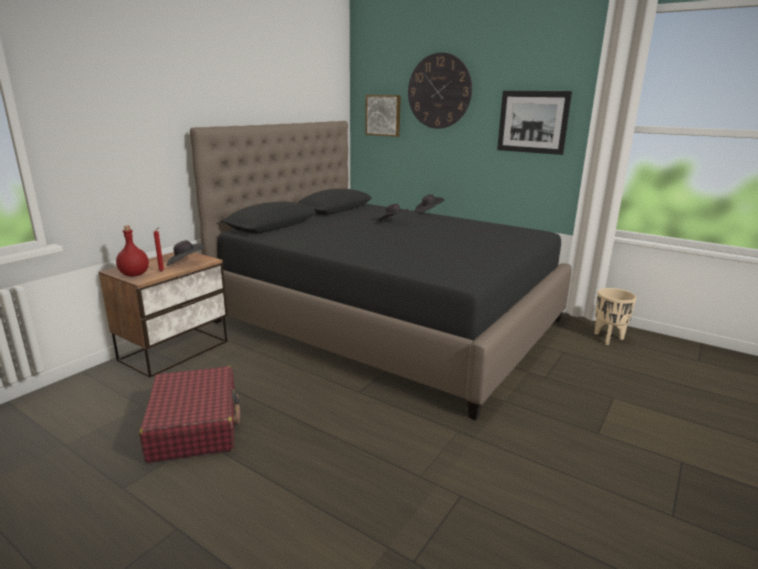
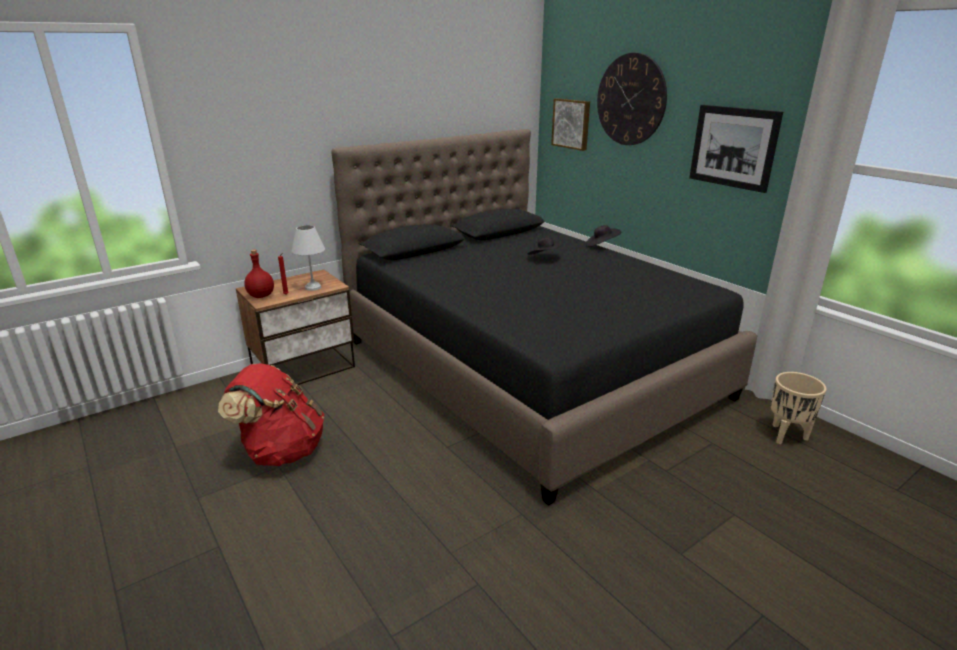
camera: 20 degrees right, 5 degrees up
red suitcase [139,366,240,463] -> red backpack [218,363,324,466]
black hat [167,240,204,266] -> white table lamp [291,225,325,291]

